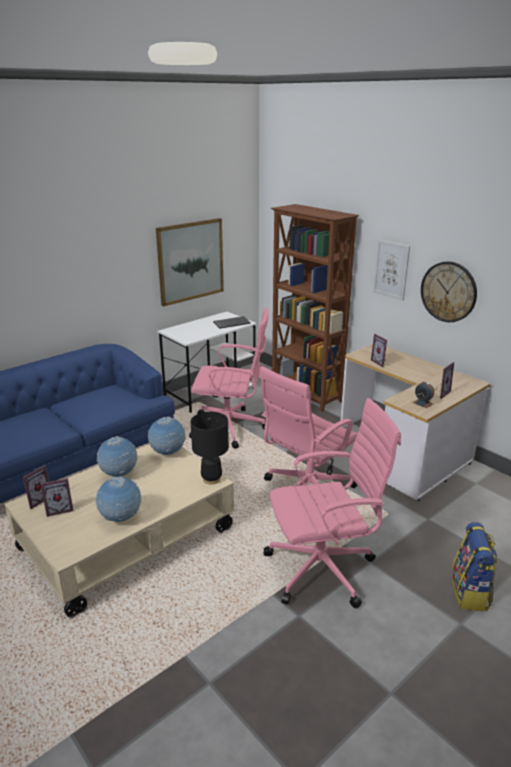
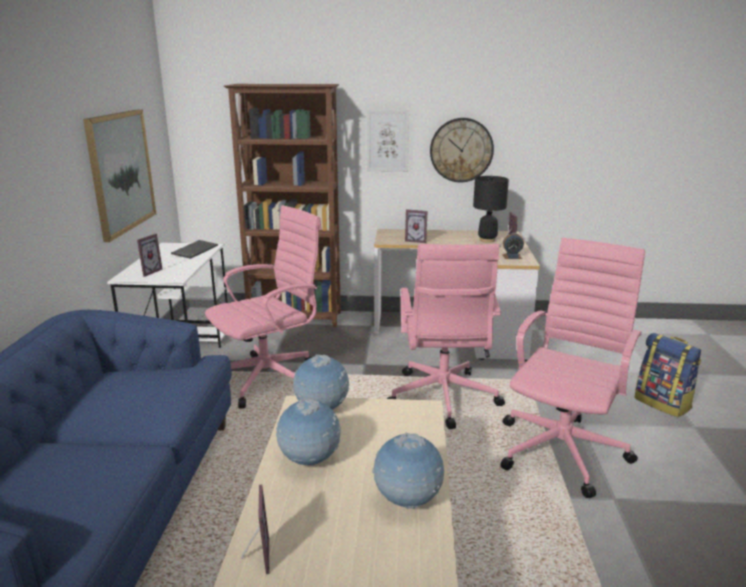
camera: 45 degrees left, 5 degrees down
picture frame [40,478,73,517] -> picture frame moved to [137,234,163,277]
black table lamp [191,412,229,485] -> black table lamp moved to [473,176,509,243]

